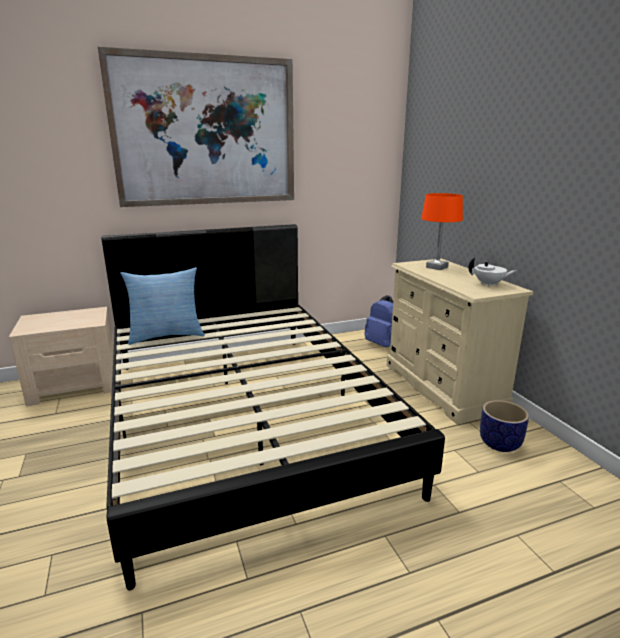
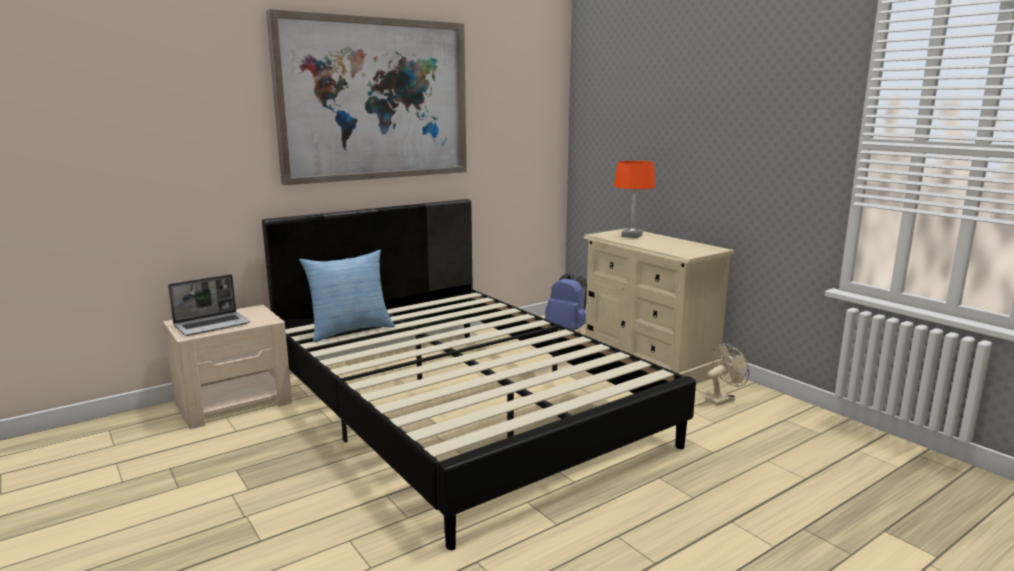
camera: 15 degrees left, 5 degrees down
white teapot [468,257,516,286] -> none
planter [480,400,529,452] -> beige fan [705,344,749,406]
none -> laptop [168,274,250,336]

